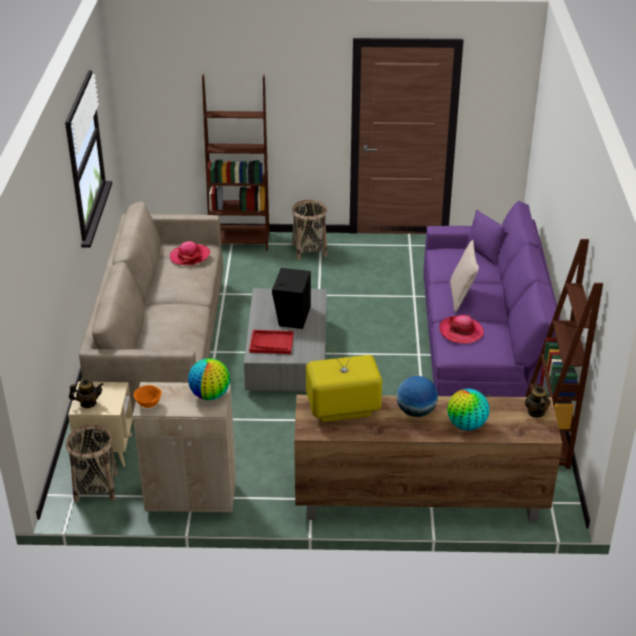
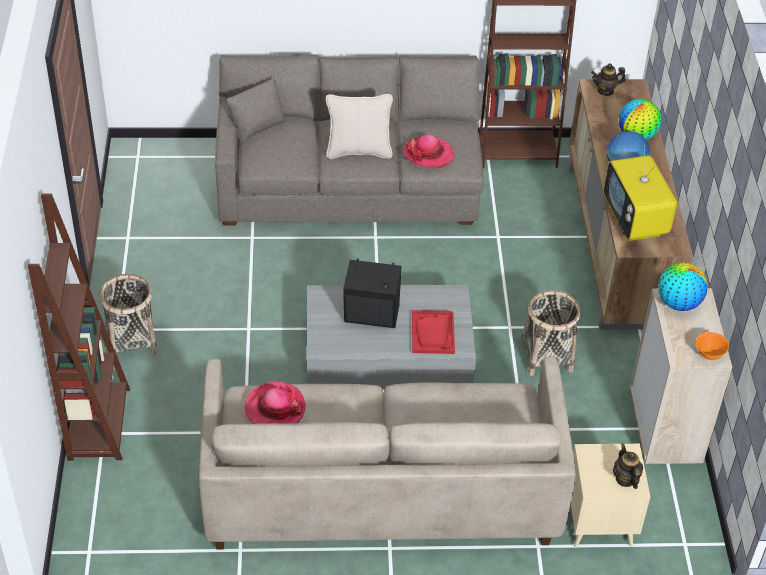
camera: 95 degrees left, 10 degrees up
basket [66,425,118,503] -> basket moved to [520,290,580,376]
purple sofa [423,201,561,397] -> grey sofa [215,54,484,225]

